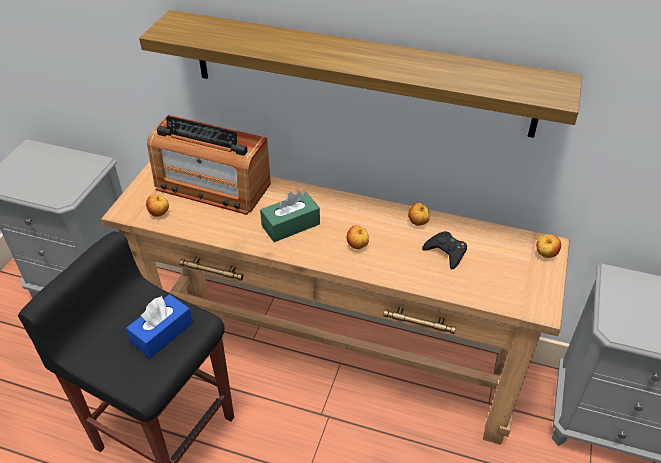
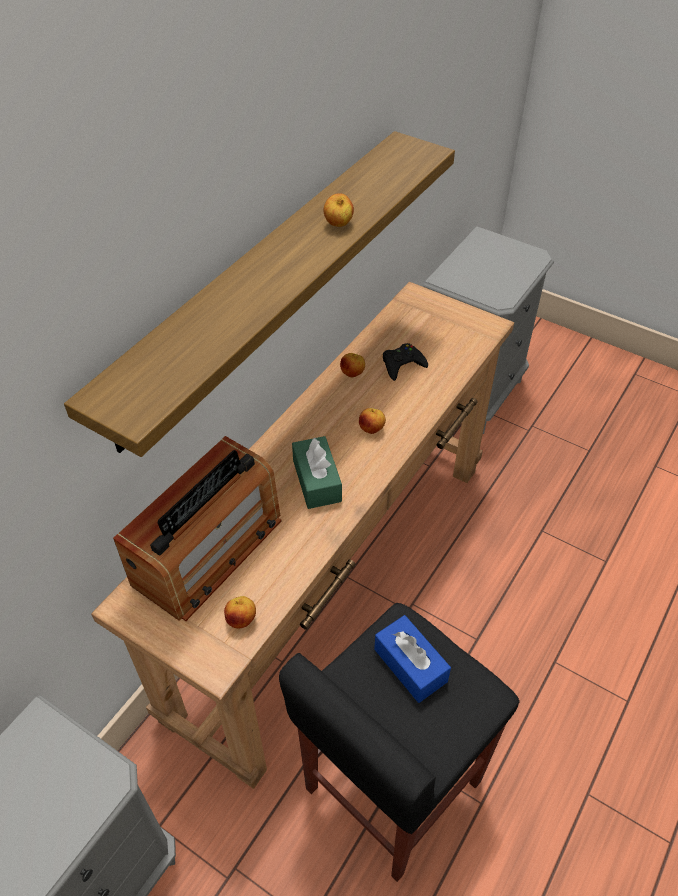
camera: 75 degrees left, 5 degrees up
apple [536,234,561,258] -> apple moved to [323,193,354,227]

